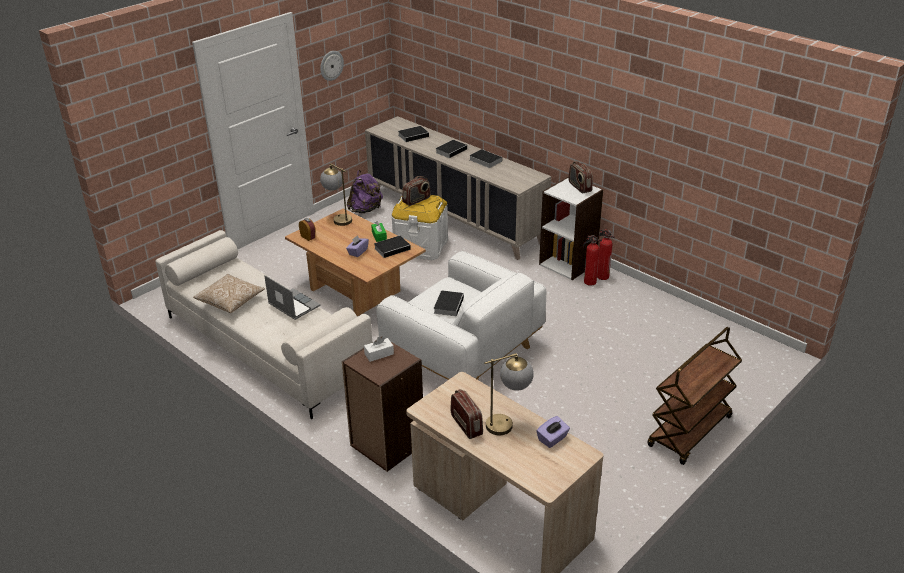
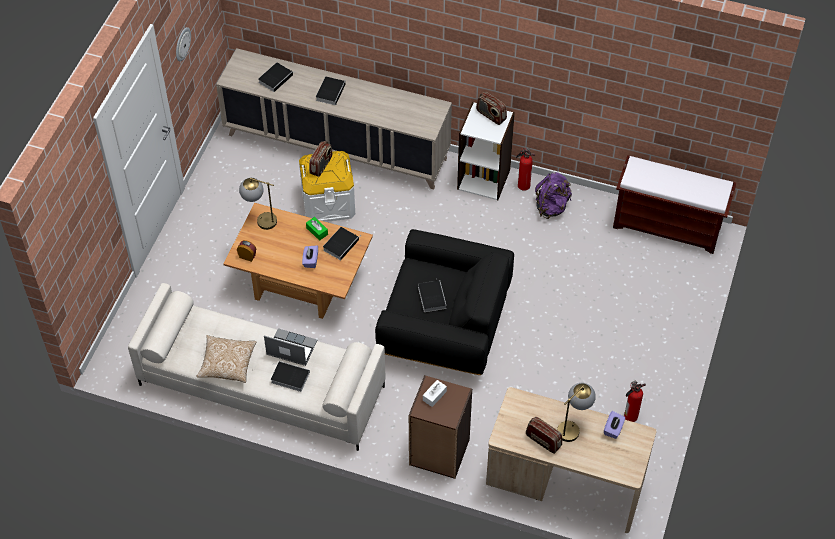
camera: 25 degrees left, 20 degrees up
purple backpack [347,170,383,213] -> purple backpack moved to [535,172,572,219]
white armchair [376,251,546,380] -> black armchair [375,229,514,375]
book [469,149,502,168] -> book moved to [271,361,310,392]
fire extinguisher [583,235,602,286] -> fire extinguisher moved to [624,381,646,422]
brown cart [647,327,742,465] -> none
none -> brown bench [613,155,736,254]

